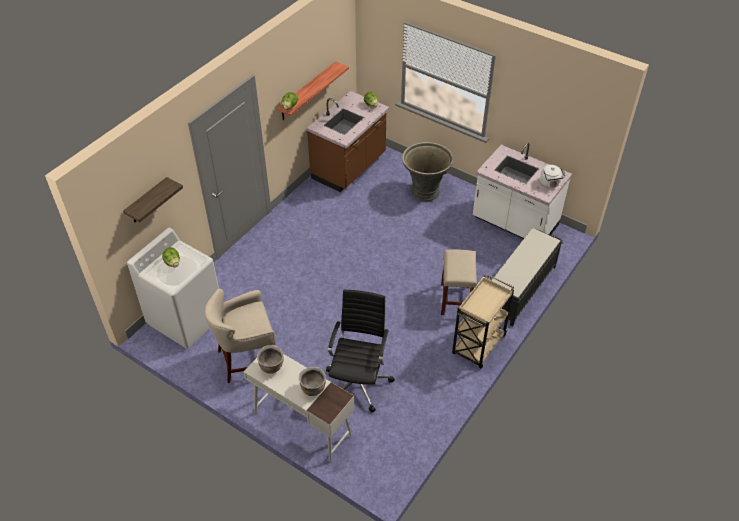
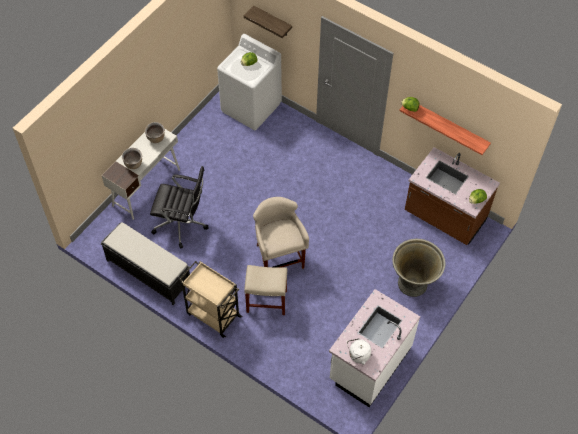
camera: 90 degrees right, 10 degrees up
beige stool [205,289,276,383] -> beige stool moved to [253,197,309,269]
black bench [492,228,563,327] -> black bench moved to [101,222,190,305]

